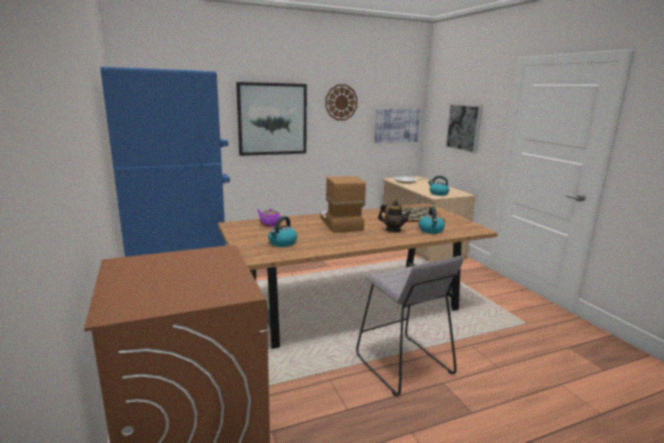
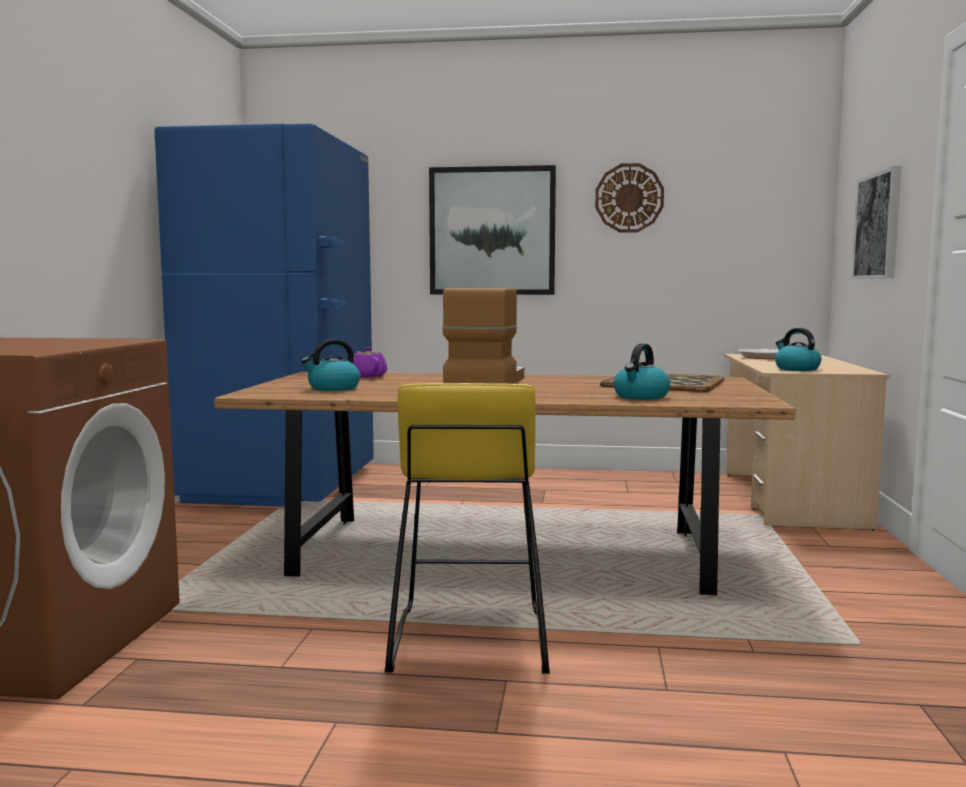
camera: 30 degrees right, 10 degrees down
grey stool [356,256,463,396] -> yellow stool [385,383,550,674]
picture [374,109,420,143] -> none
teapot [378,200,411,232] -> none

